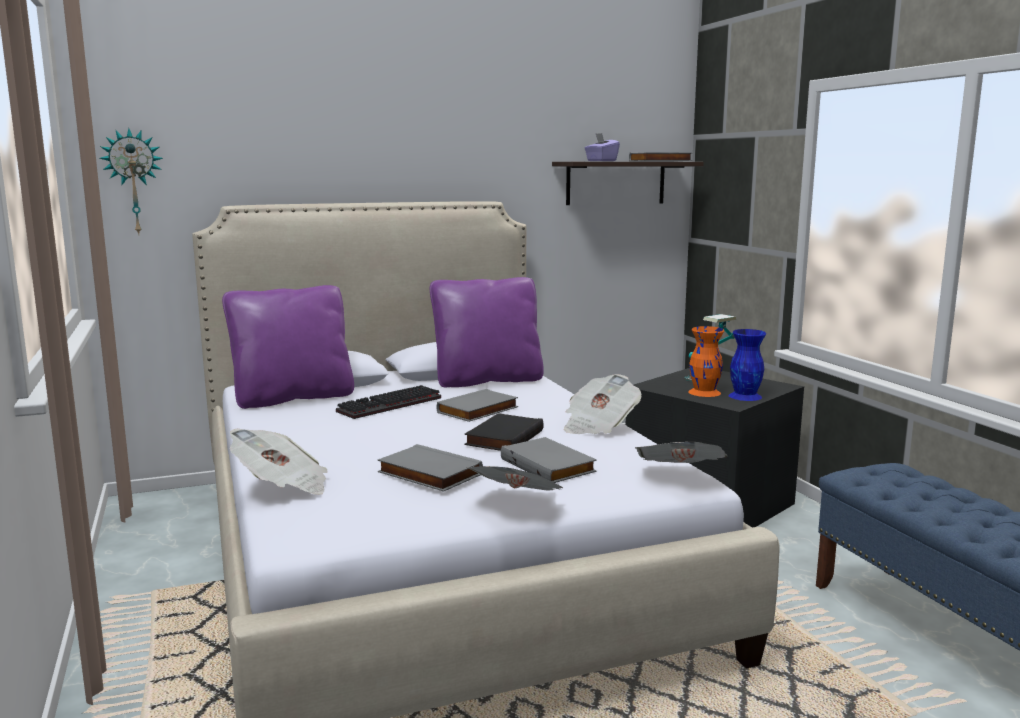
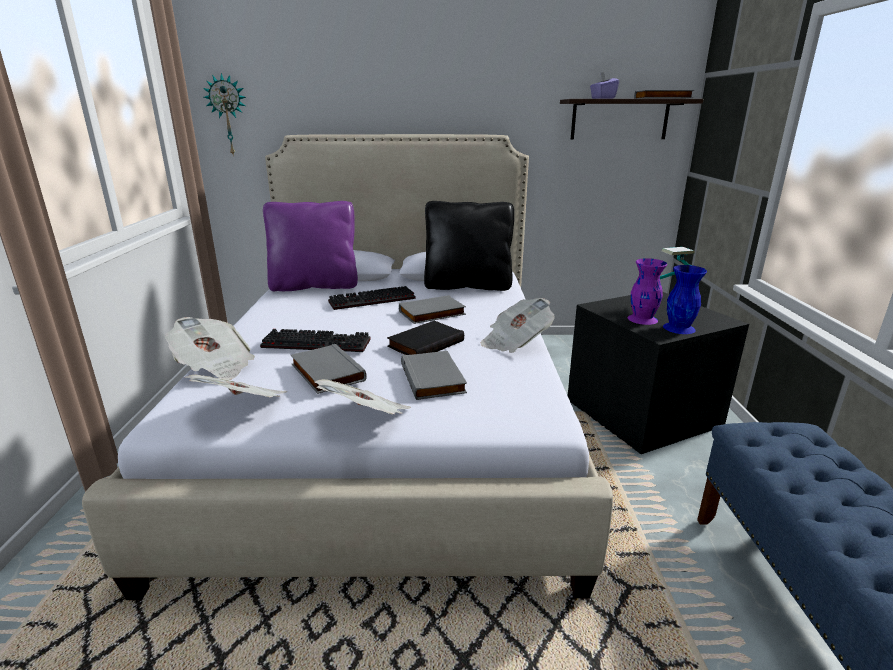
camera: 20 degrees right, 10 degrees up
purple pillow [430,277,544,388] -> black pillow [424,201,514,291]
newspaper [635,442,727,463] -> newspaper moved to [185,375,288,398]
orange vase [688,326,724,397] -> purple vase [627,258,667,325]
none -> keyboard [260,329,371,352]

